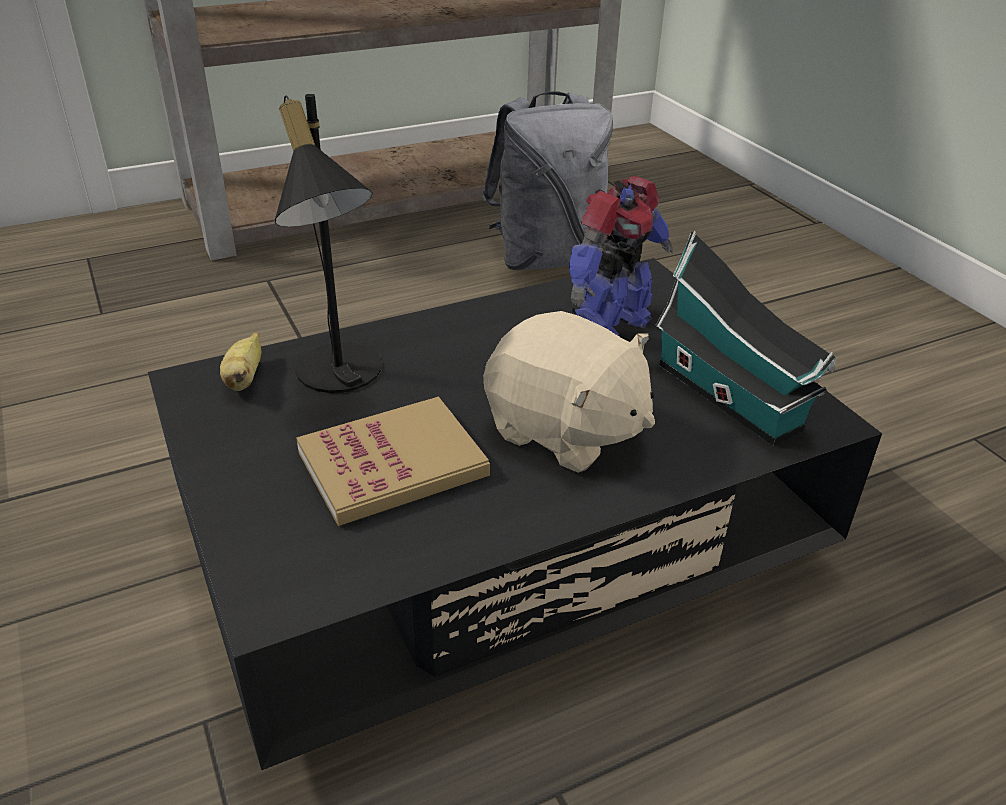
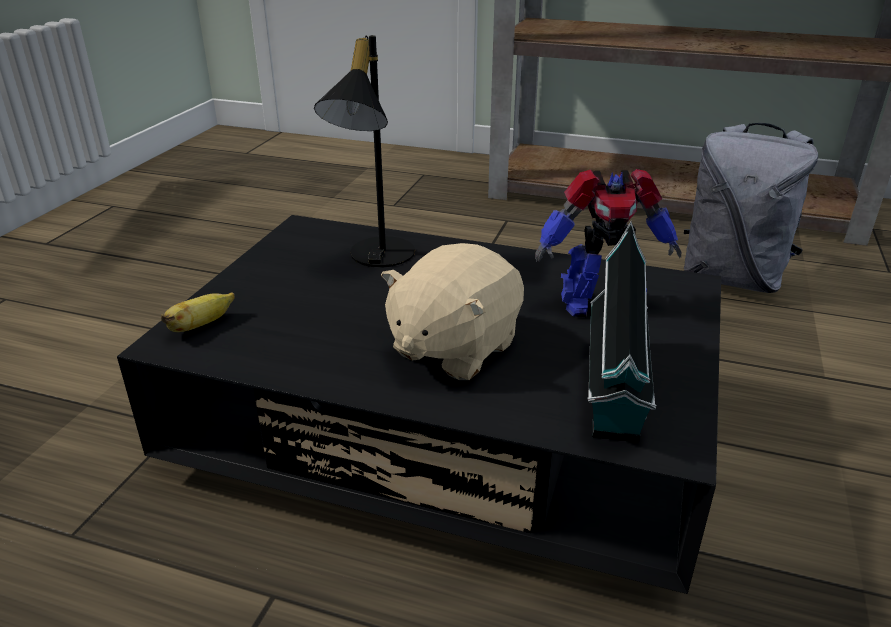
camera: 45 degrees right, 5 degrees down
banana [220,332,261,391] -> banana moved to [161,293,235,332]
book [296,397,490,526] -> none
beige plush toy [484,311,655,473] -> beige plush toy turned 45 degrees clockwise [381,243,524,380]

